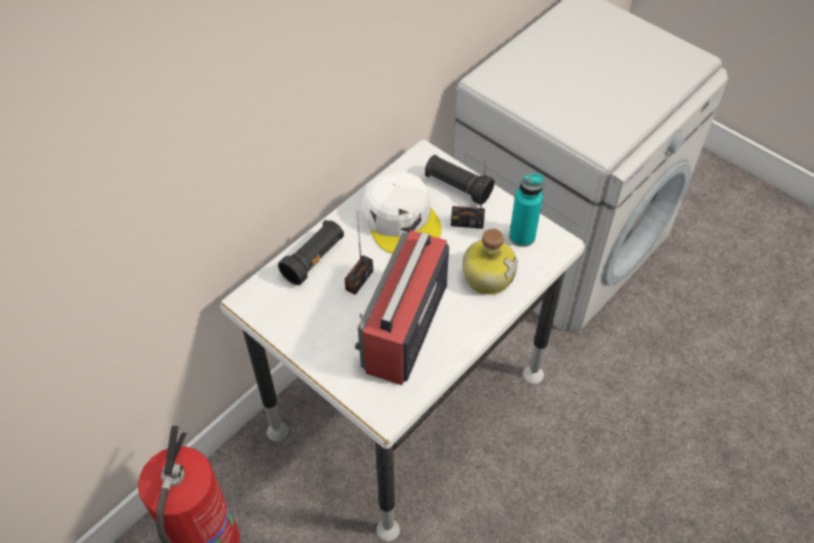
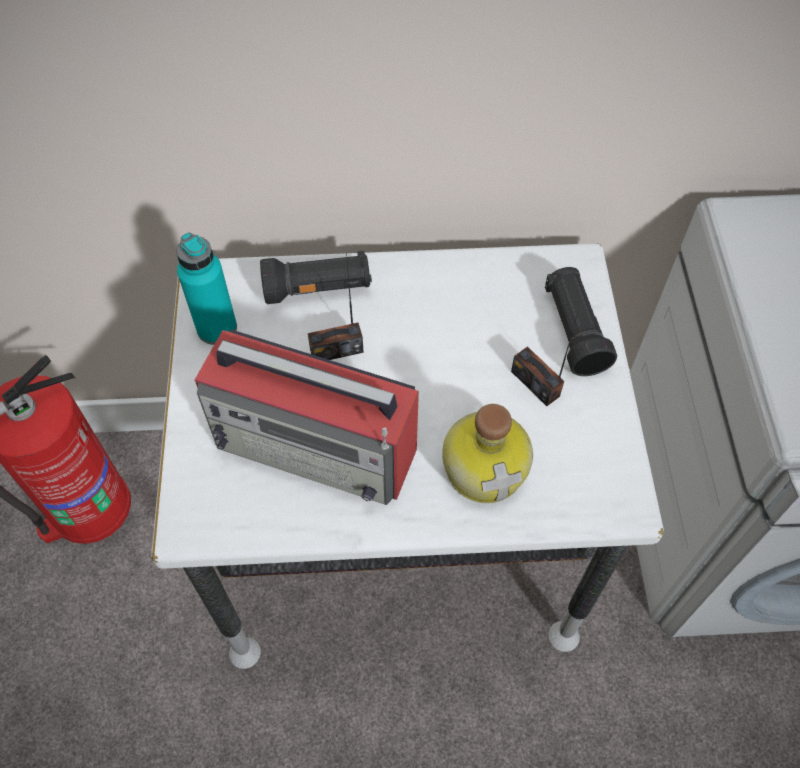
camera: 45 degrees right, 5 degrees up
radio [355,230,449,385] -> radio turned 135 degrees counterclockwise [195,330,419,505]
white cap [362,172,441,254] -> none
turquoise bottle [509,173,544,247] -> turquoise bottle moved to [177,232,237,345]

